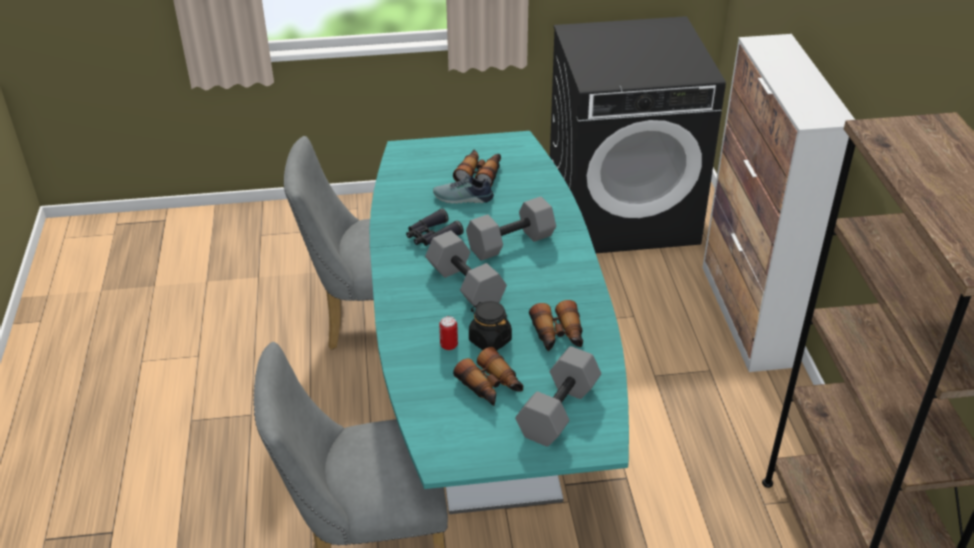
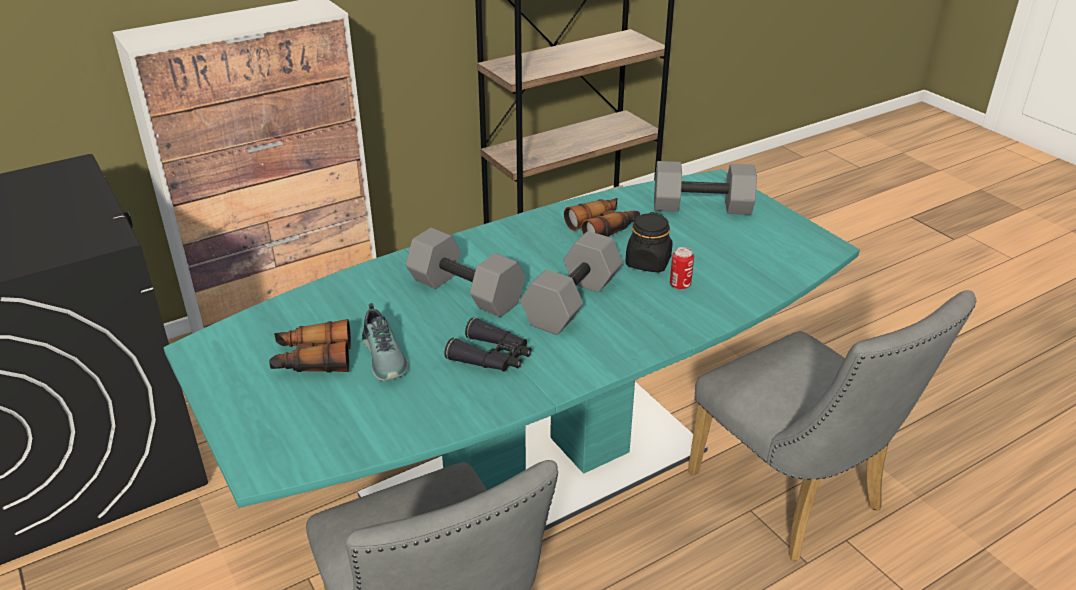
camera: 115 degrees left, 5 degrees down
binoculars [453,347,523,406] -> none

